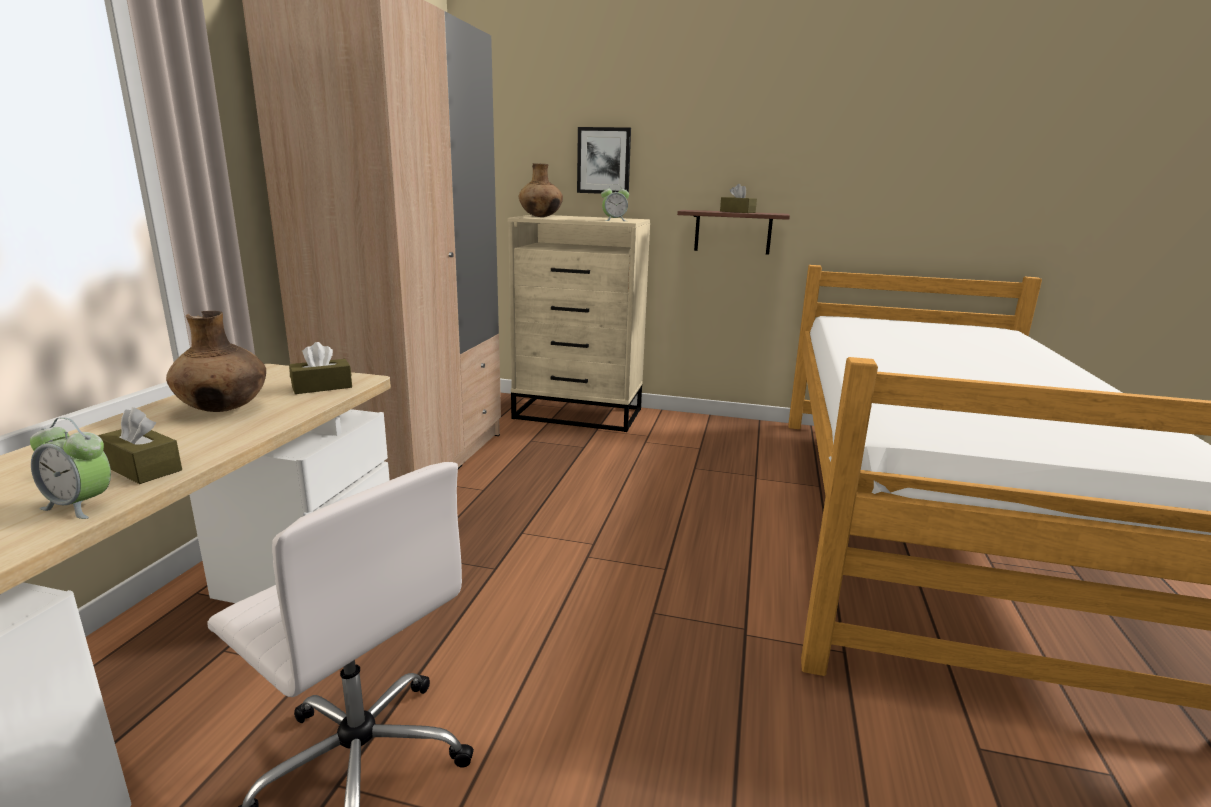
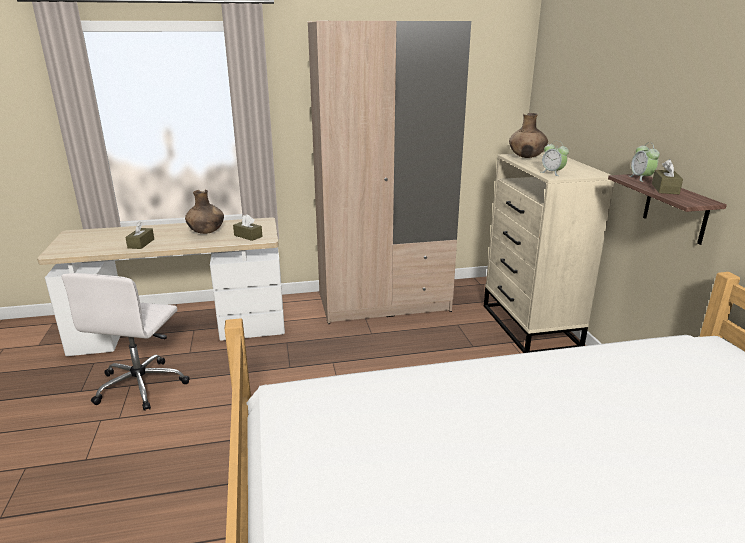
camera: 65 degrees right, 5 degrees up
alarm clock [30,417,111,519] -> alarm clock moved to [629,142,660,182]
picture [577,127,631,194] -> none

